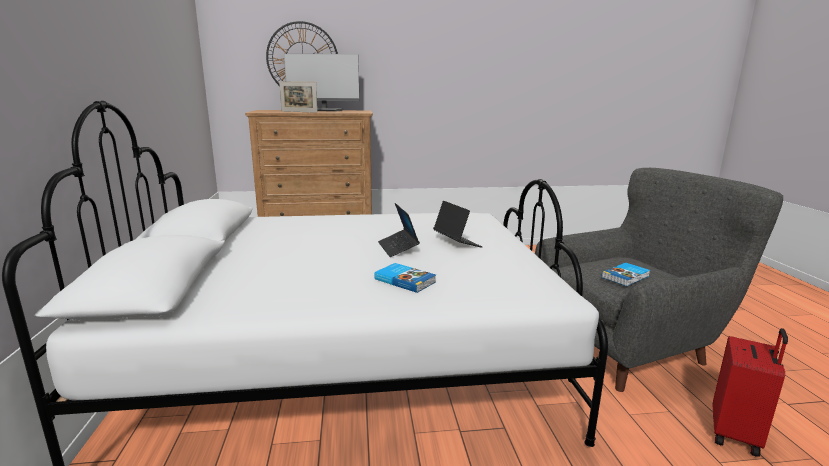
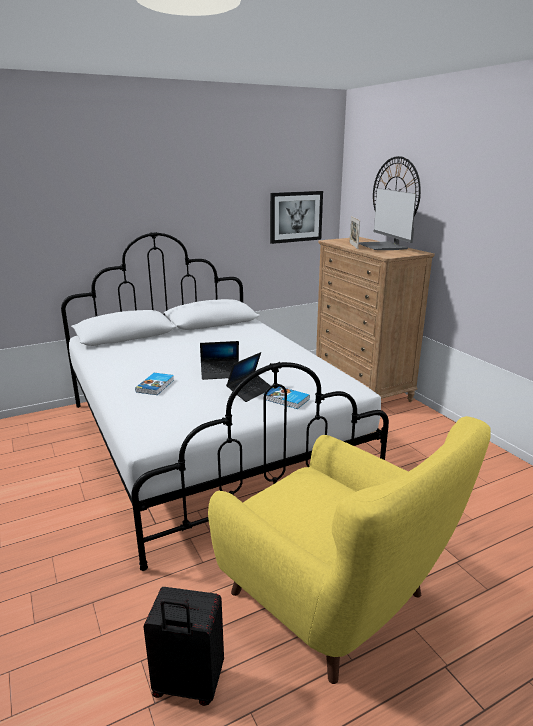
camera: 70 degrees right, 5 degrees up
laptop [378,203,420,257] -> laptop turned 150 degrees counterclockwise [200,341,239,380]
grey armchair [535,168,783,392] -> yellow armchair [208,416,491,684]
book [602,263,650,286] -> book moved to [263,386,310,409]
red suitcase [713,328,788,457] -> black suitcase [143,587,224,706]
none -> picture [270,191,323,244]

